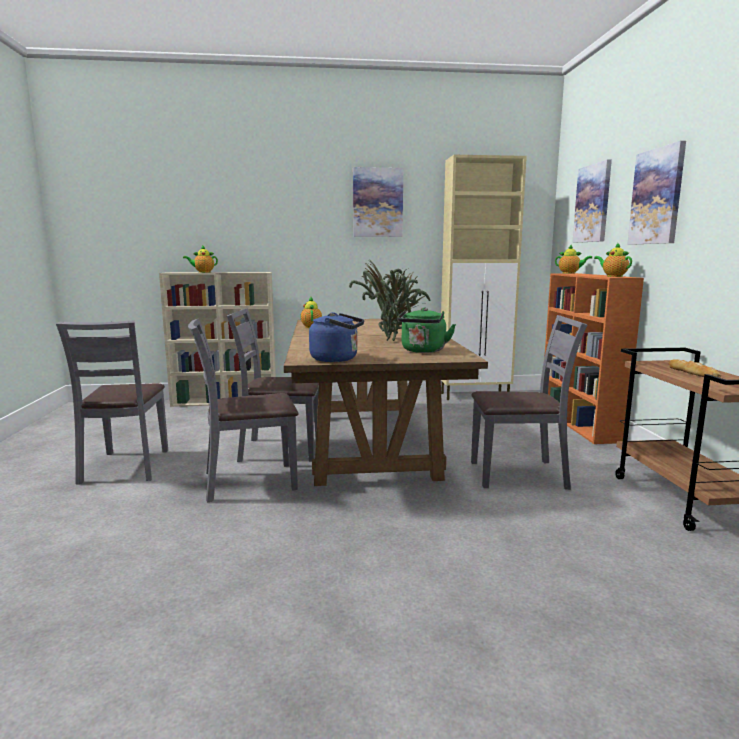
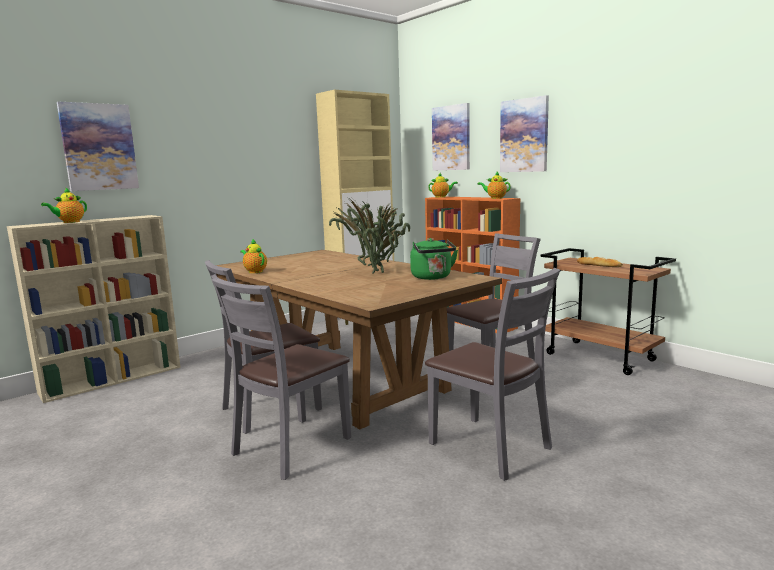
camera: 35 degrees left, 0 degrees up
grey chair [56,320,168,485] -> grey chair moved to [425,268,560,481]
blue kettle [309,312,364,362] -> none
picture [353,167,403,237] -> picture moved to [57,102,139,191]

